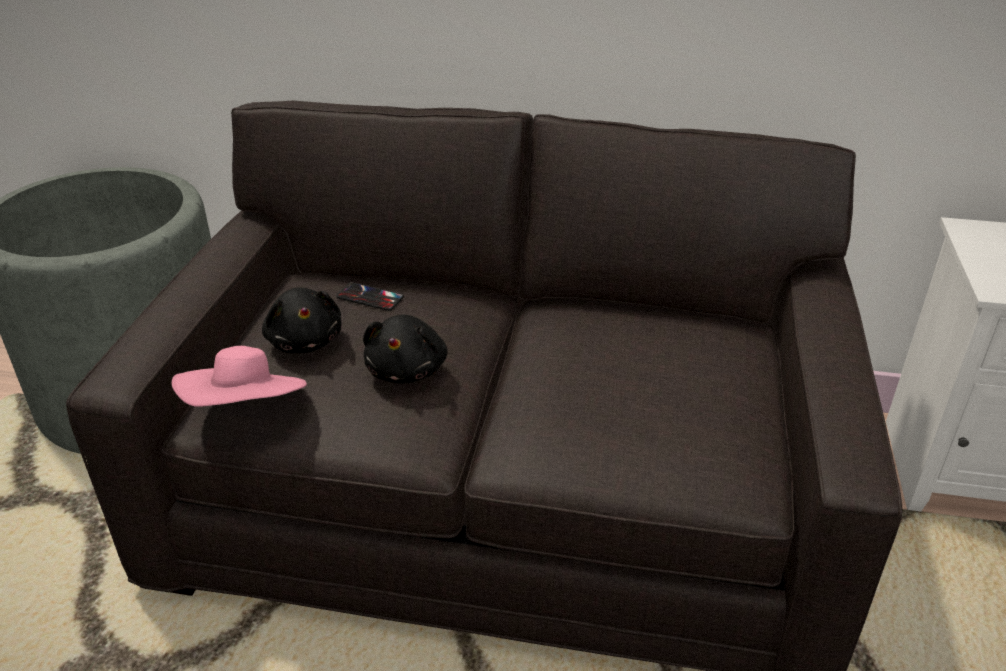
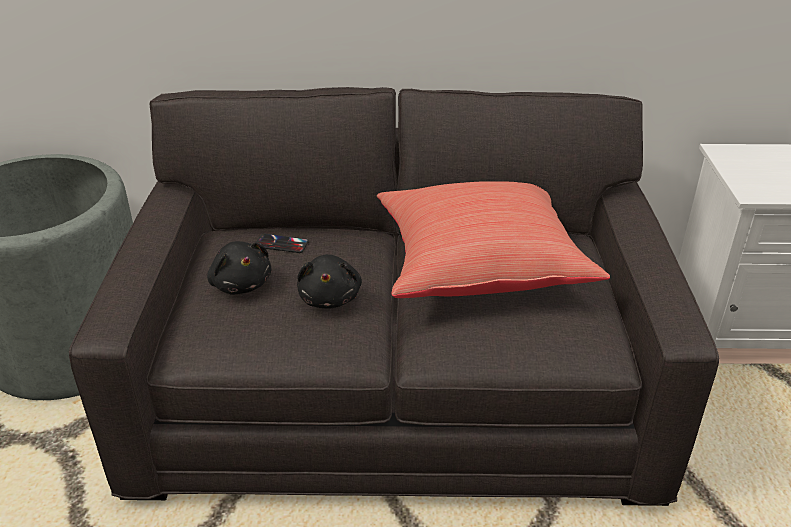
camera: 10 degrees left, 0 degrees up
pink hat [172,346,307,407] -> none
none -> red pillow [377,181,610,298]

